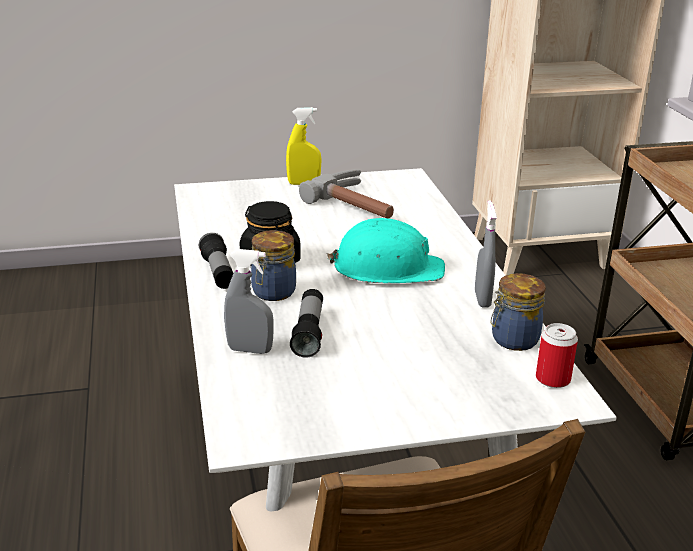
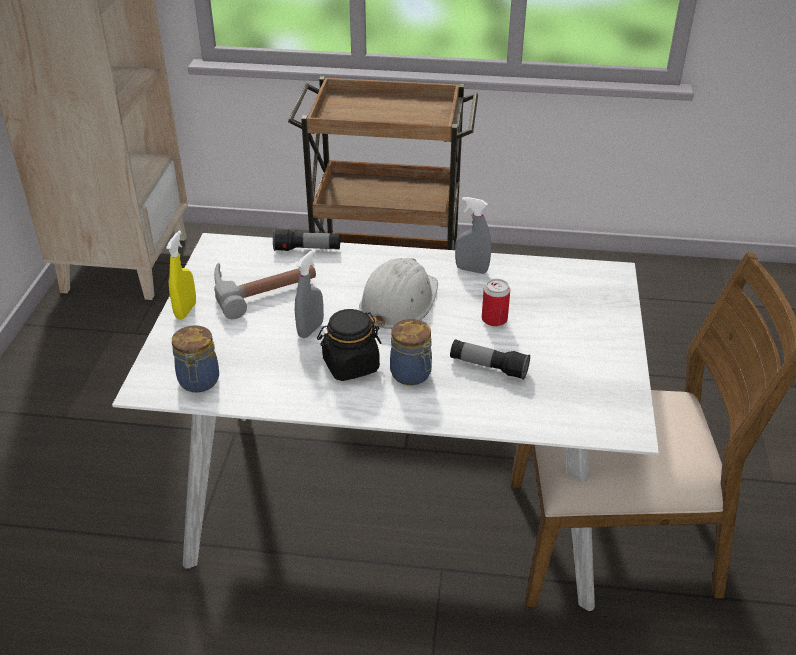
camera: 70 degrees left, 10 degrees up
flashlight [199,233,234,289] -> flashlight moved to [273,229,340,251]
grey spray bottle [224,249,274,354] -> grey spray bottle moved to [295,249,324,338]
turquoise hard hat [327,218,445,283] -> white hard hat [359,258,438,330]
jar [490,273,546,351] -> jar moved to [172,325,219,392]
can [536,323,578,388] -> can moved to [482,279,510,327]

